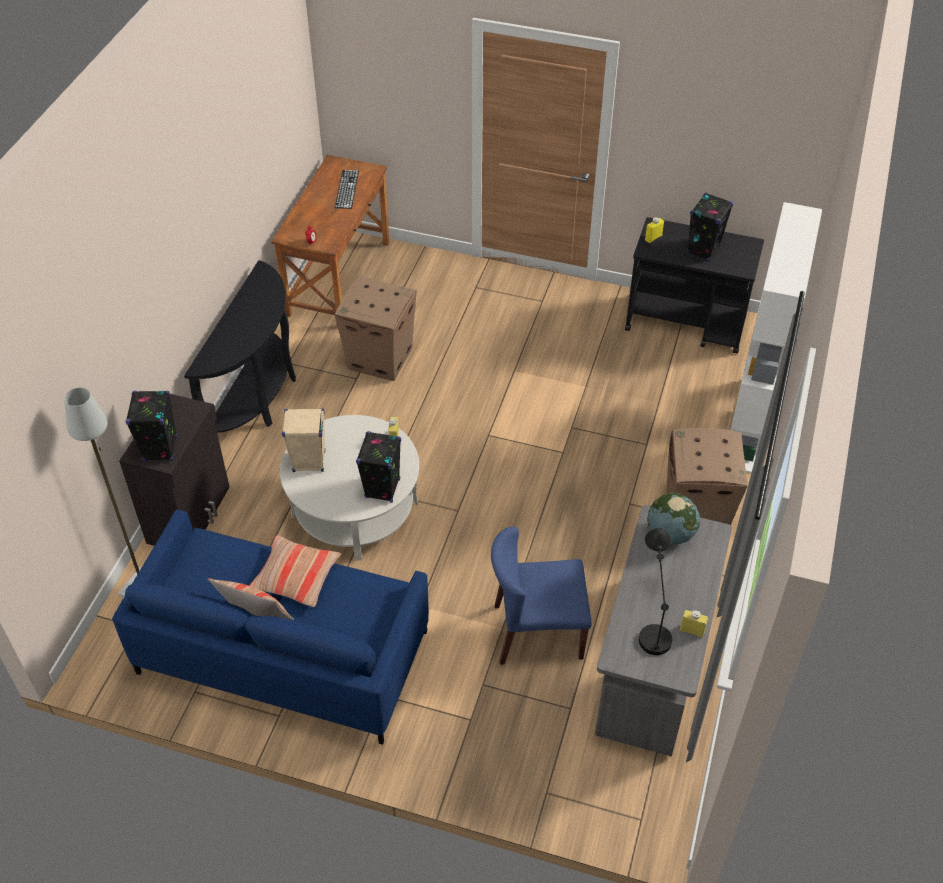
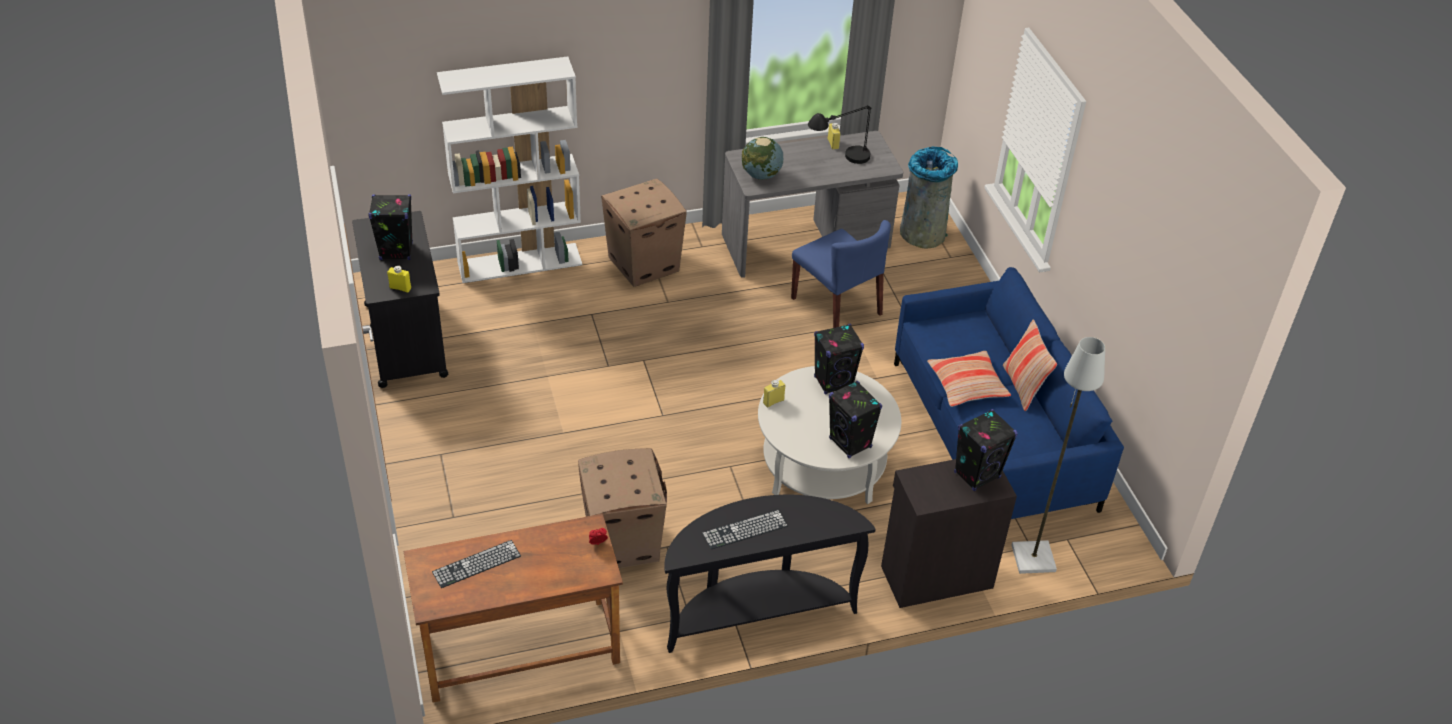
camera: 125 degrees left, 5 degrees down
beige speaker [282,408,325,472] -> black speaker [829,381,882,458]
none -> keyboard [702,510,788,549]
none -> grey trash can [900,146,958,248]

